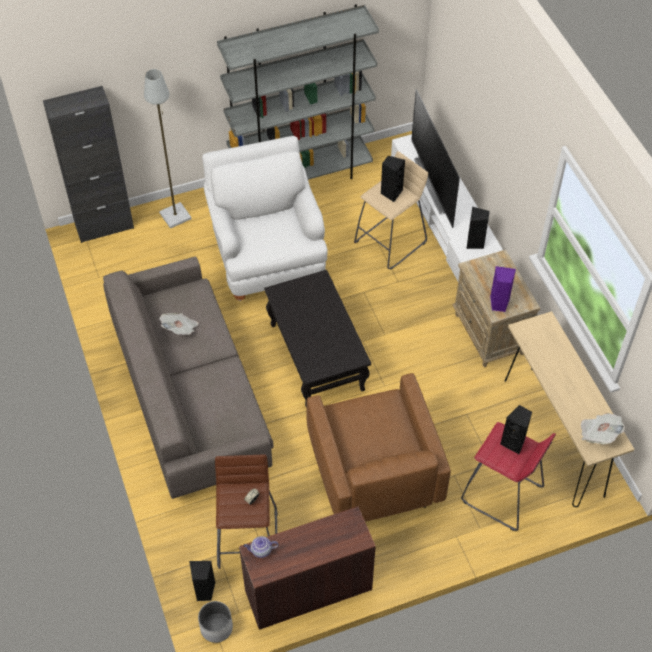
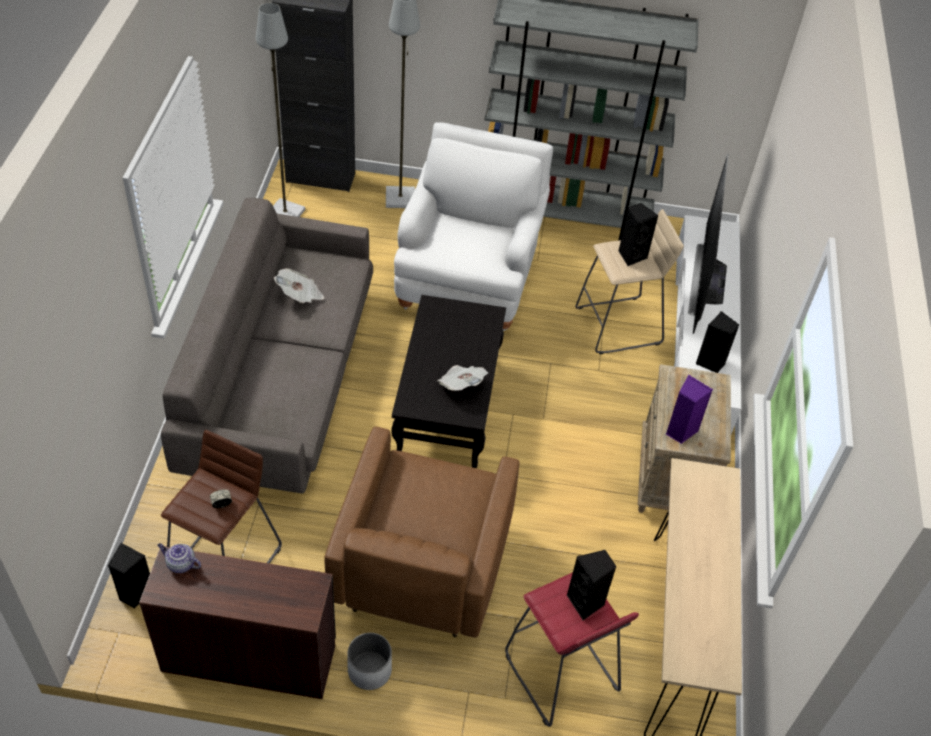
camera: 25 degrees right, 5 degrees down
white planter [198,601,233,643] -> white planter moved to [347,633,392,690]
newspaper [581,413,625,445] -> newspaper moved to [437,365,488,391]
none -> grey floor lamp [256,3,305,217]

